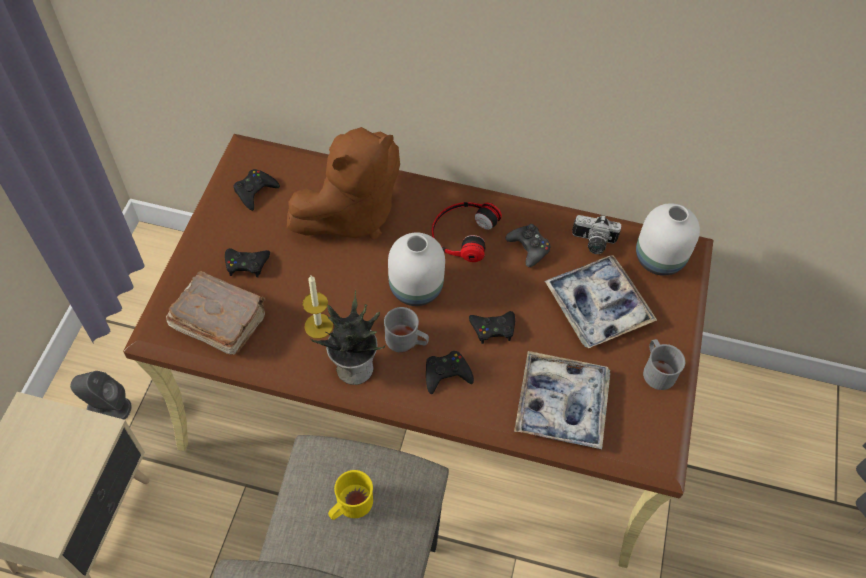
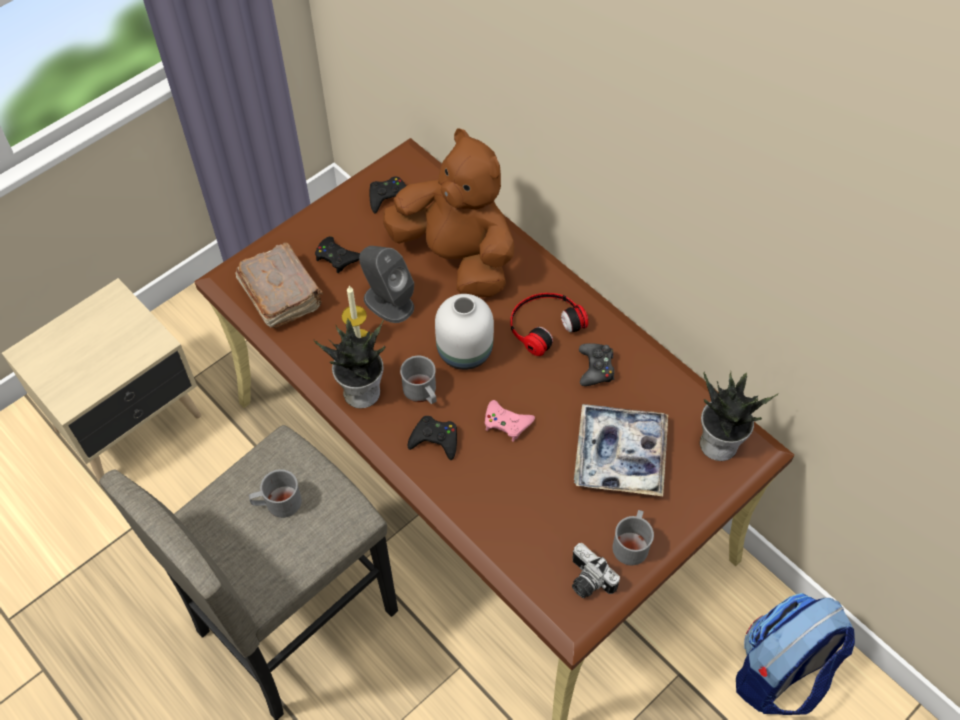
camera: 35 degrees right, 0 degrees up
grey speaker [70,371,132,420] -> grey speaker moved to [359,246,414,323]
brown plush toy [287,127,400,239] -> brown plush toy turned 135 degrees counterclockwise [383,128,515,297]
yellow mug [328,470,373,520] -> grey mug [249,469,302,518]
black game controller [469,311,515,344] -> pink game controller [485,400,535,442]
tray [514,351,610,449] -> none
camera [572,215,621,254] -> camera moved to [572,543,620,598]
white vase [636,203,700,276] -> potted plant [700,372,778,461]
none -> backpack [736,593,855,715]

